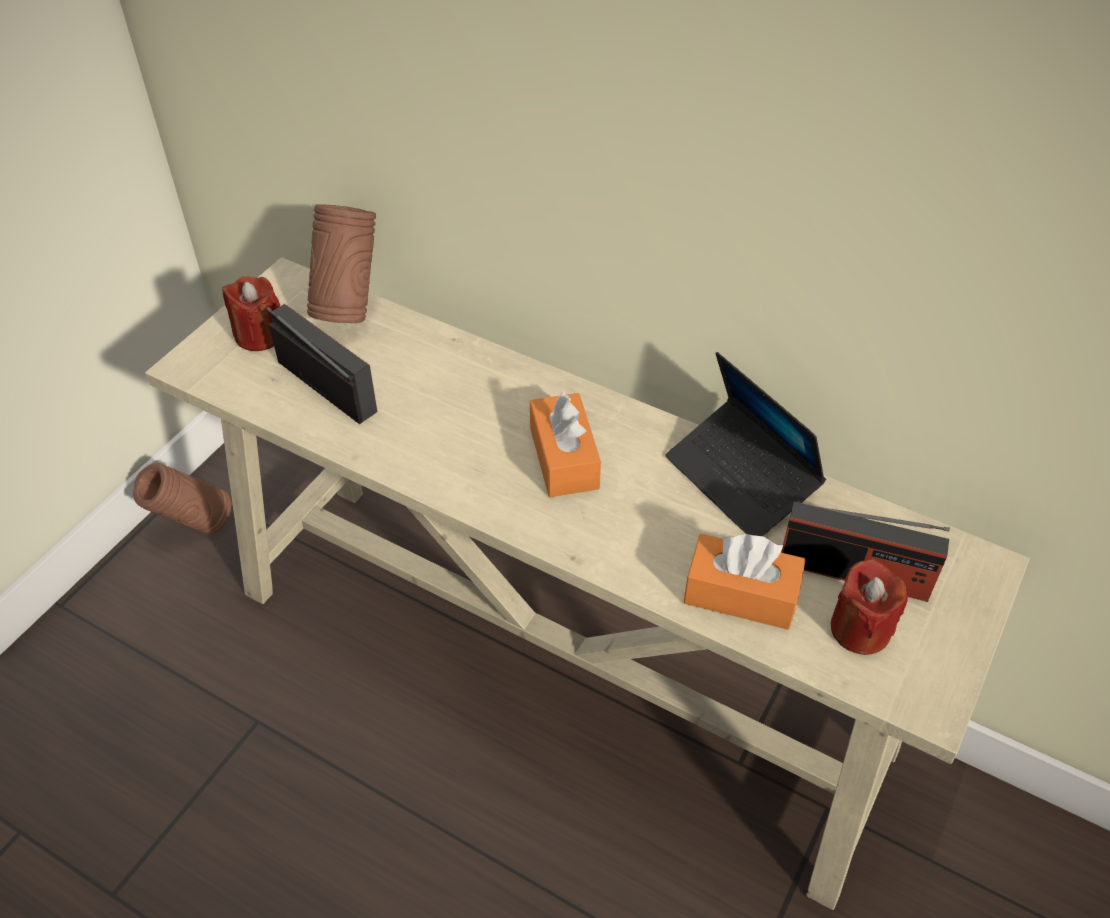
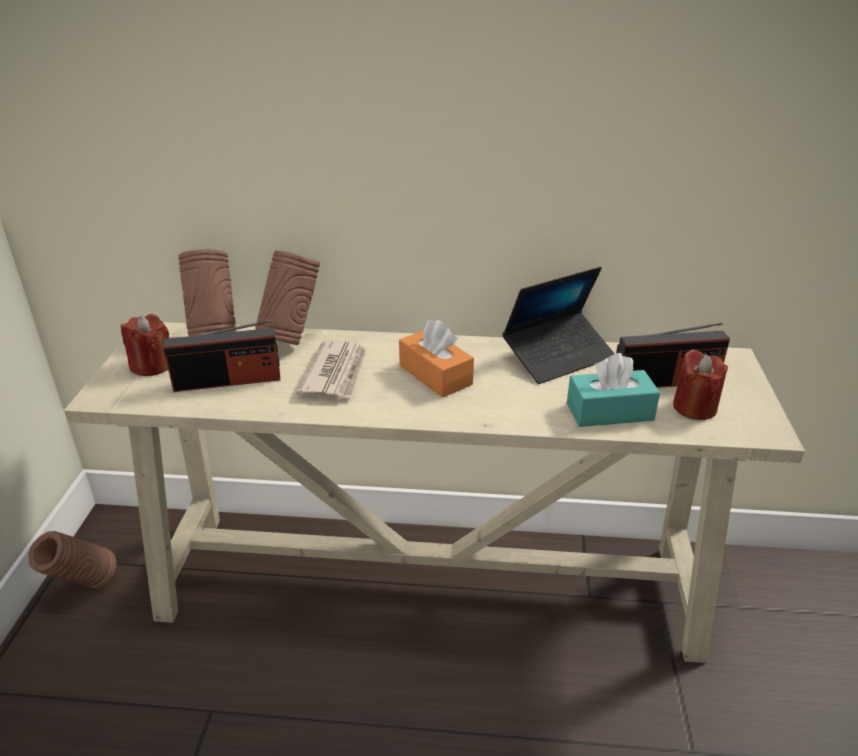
camera: 25 degrees left, 15 degrees down
radio [266,304,378,424] -> radio turned 150 degrees clockwise [163,320,280,392]
laptop [665,352,826,536] -> laptop turned 60 degrees counterclockwise [502,267,615,384]
orange tissue box [684,534,805,630] -> turquoise tissue box [567,353,660,427]
none -> brown vase [255,250,320,345]
none -> newspaper [296,340,367,399]

